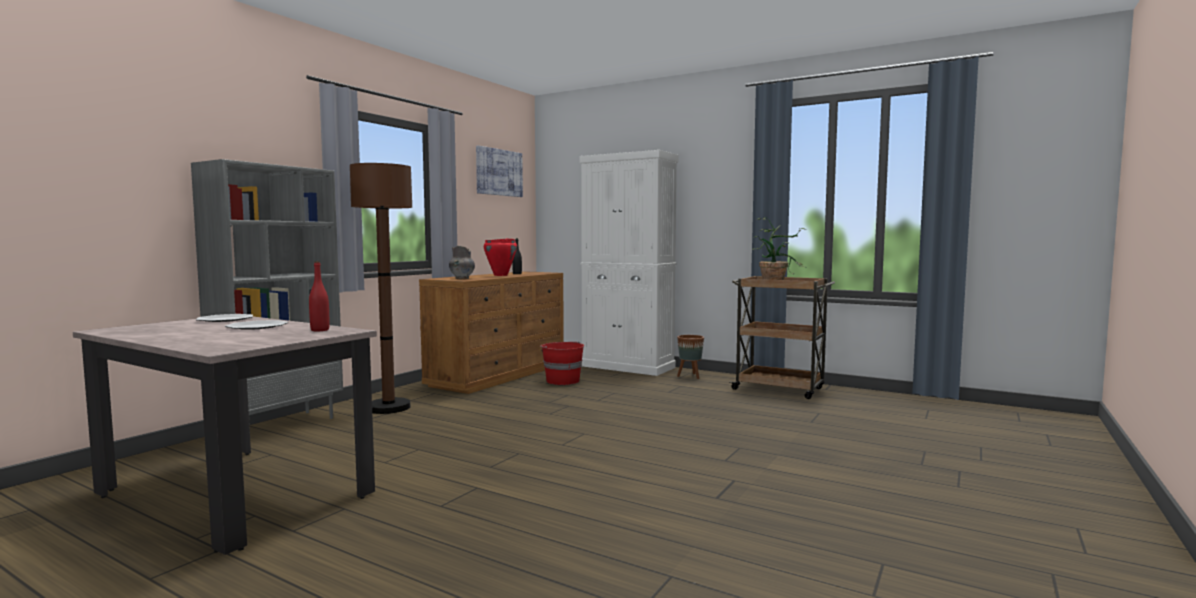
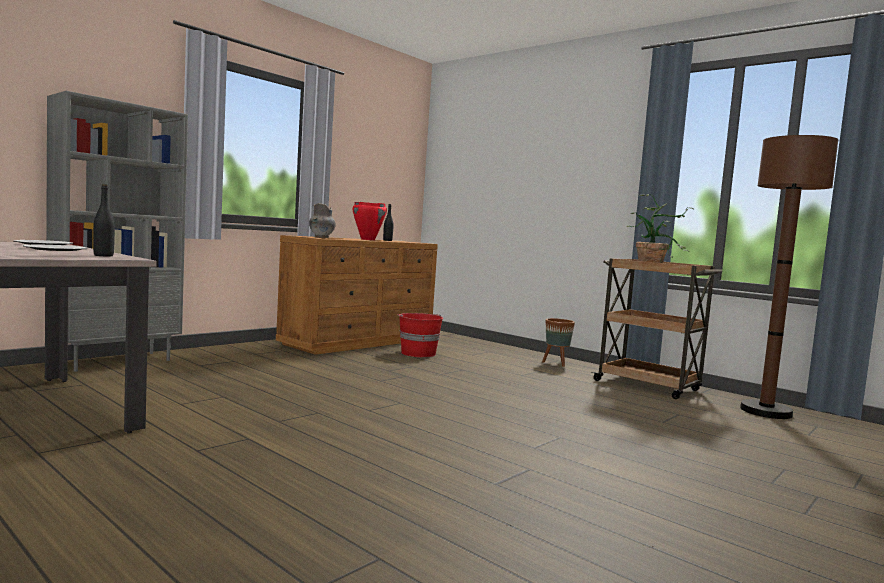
camera: 10 degrees right, 0 degrees up
red bottle [309,261,329,331] -> black bottle [93,184,115,256]
brown floor lamp [350,163,412,414] -> brown floor lamp moved to [740,135,838,419]
picture [476,145,523,197] -> none
white cabinet [580,150,679,376] -> none

